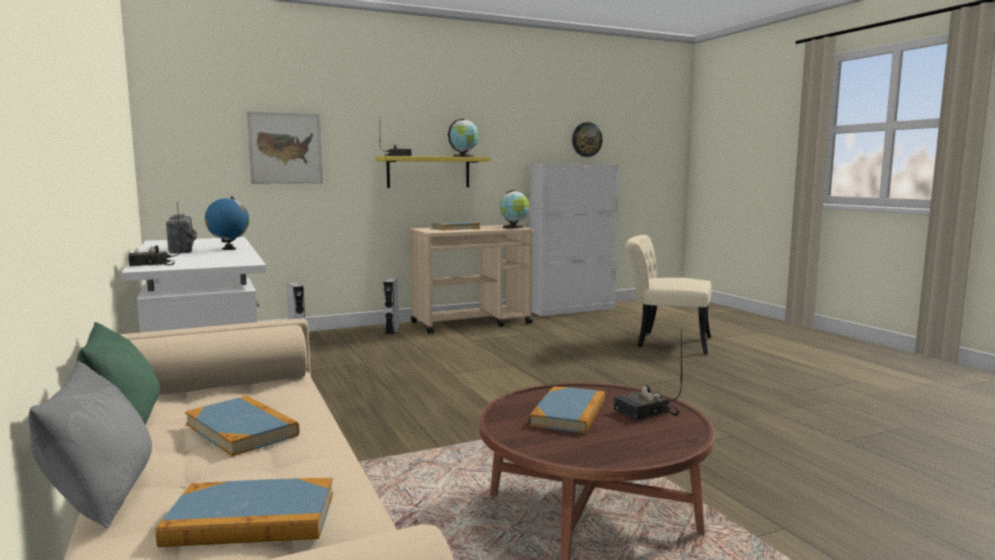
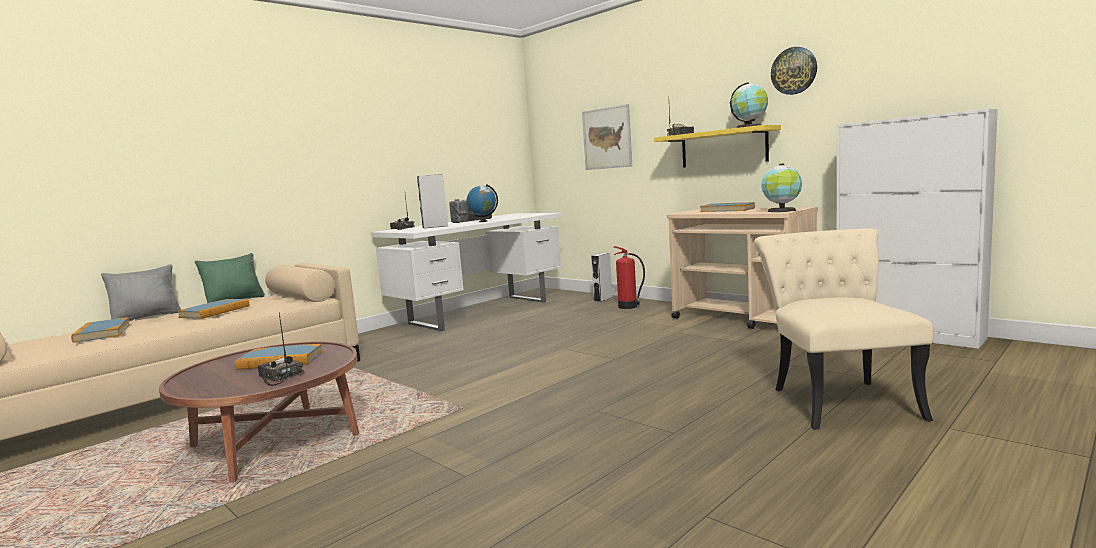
camera: 70 degrees right, 0 degrees up
grey speaker [383,278,399,334] -> grey speaker moved to [417,174,448,229]
wall clock [572,122,602,157] -> wall clock moved to [771,47,817,95]
none -> fire extinguisher [614,246,645,309]

